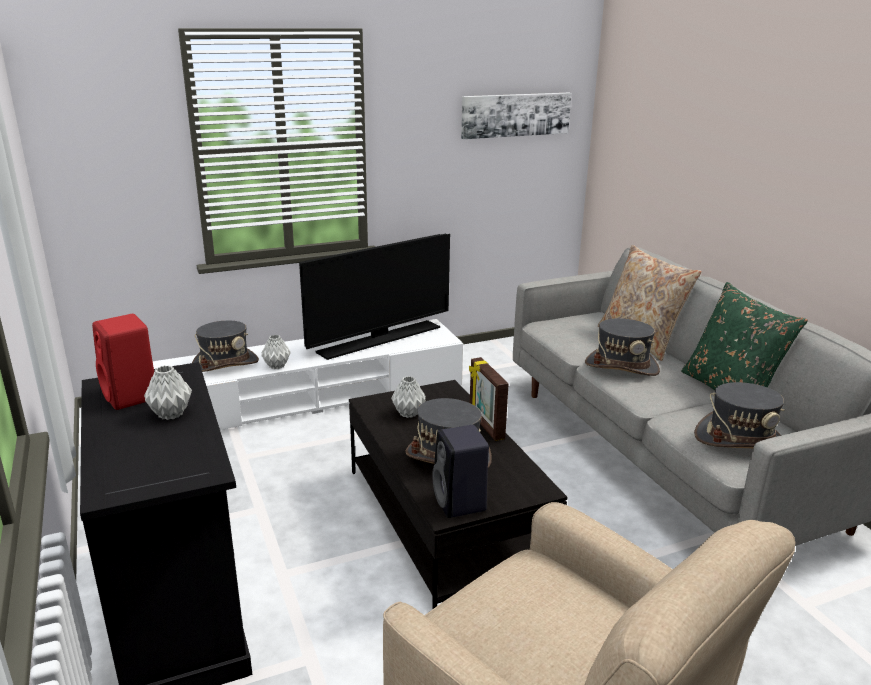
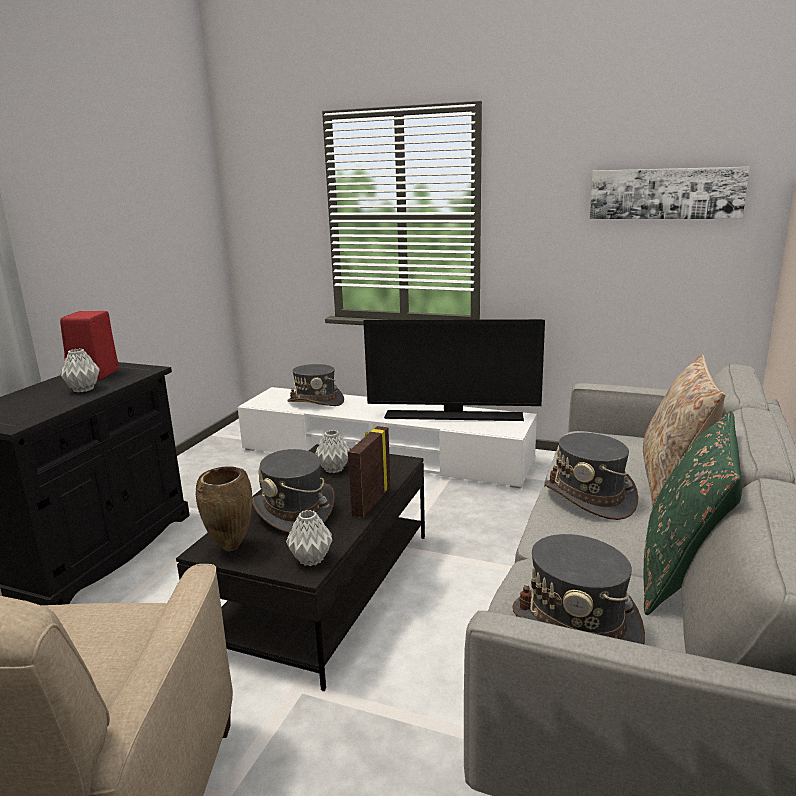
camera: 45 degrees right, 5 degrees down
grey vase [261,335,291,369] -> grey vase moved to [286,510,333,566]
black speaker [432,425,489,518] -> brown vase [195,466,252,552]

